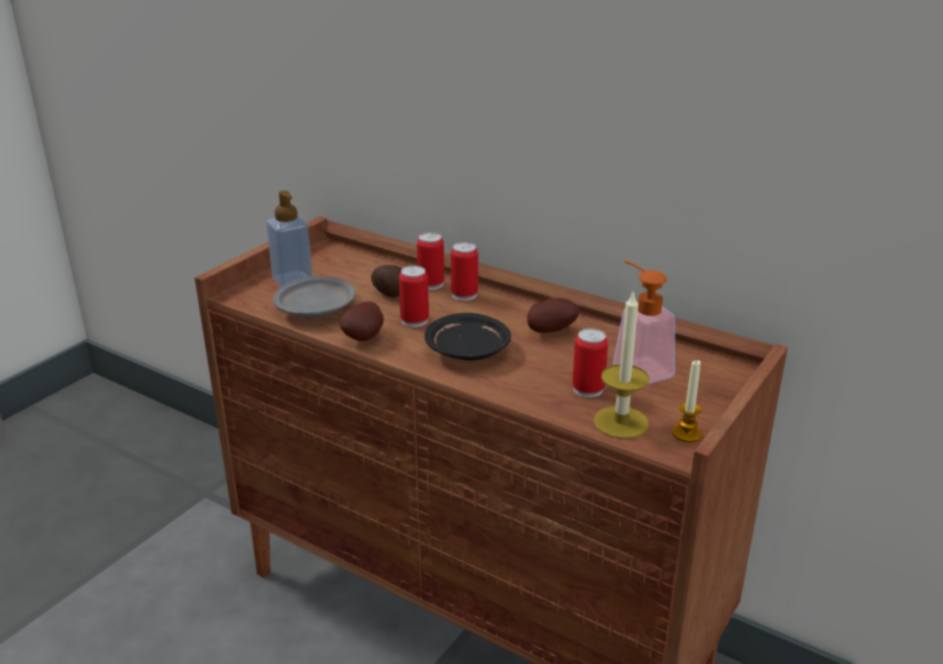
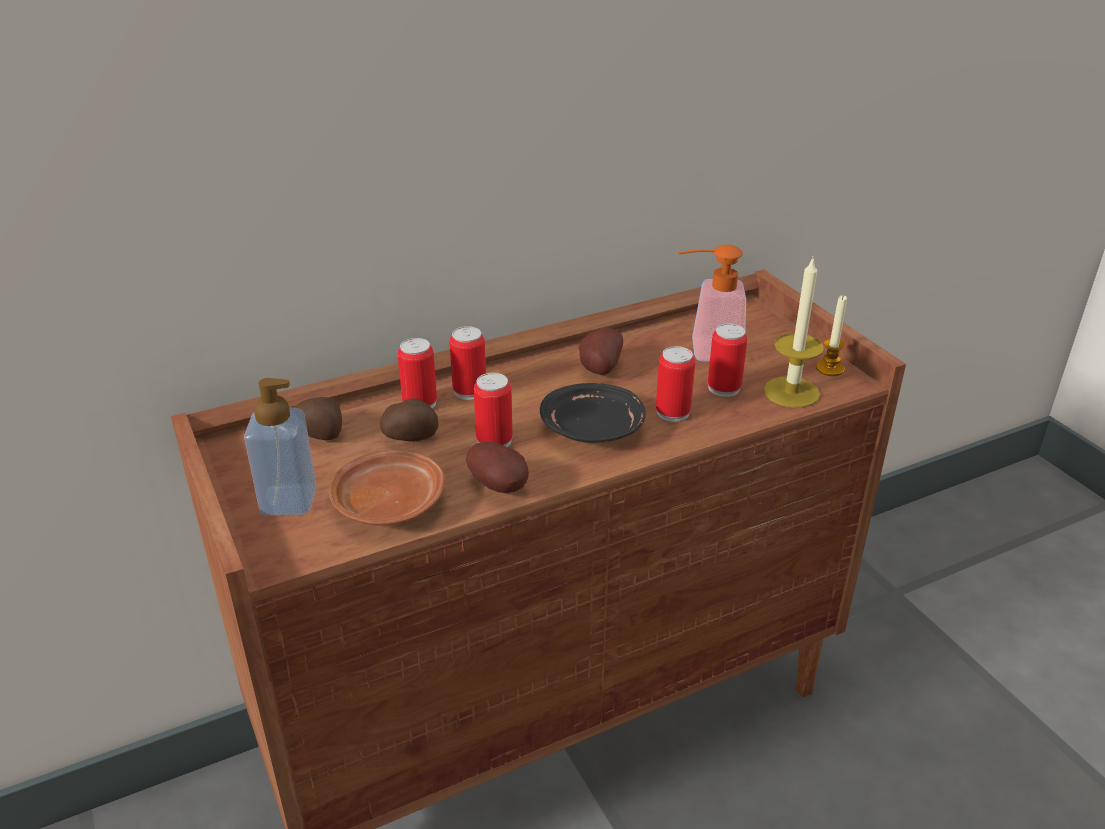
camera: 60 degrees left, 5 degrees up
grey plate [273,276,355,317] -> brown plate [329,449,445,525]
none -> potato [294,397,342,440]
none -> can [656,346,695,422]

